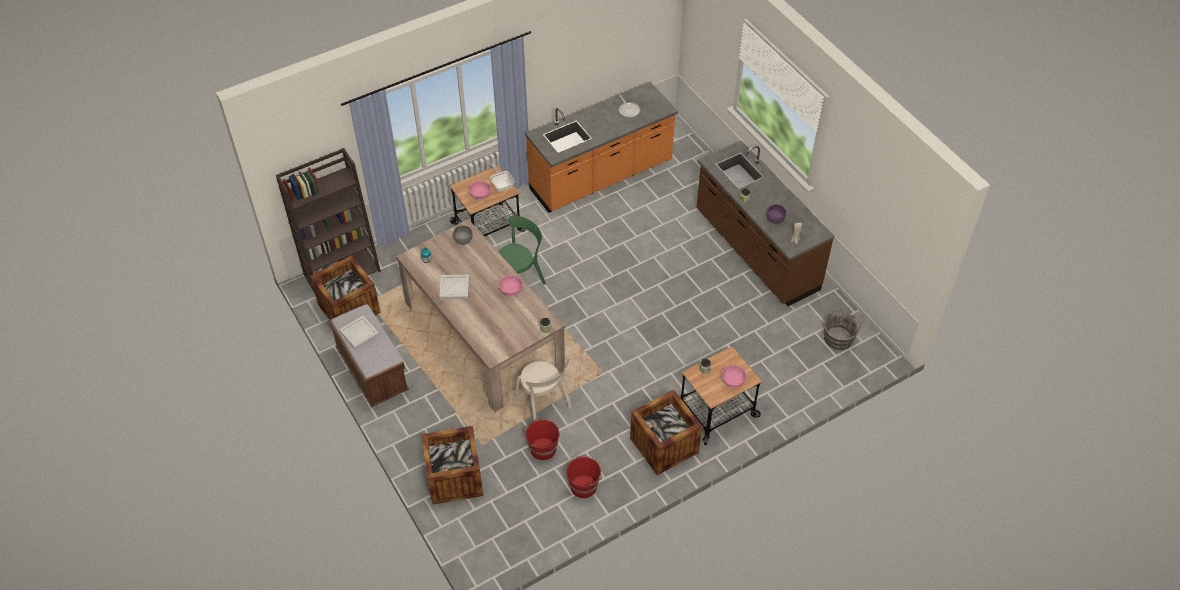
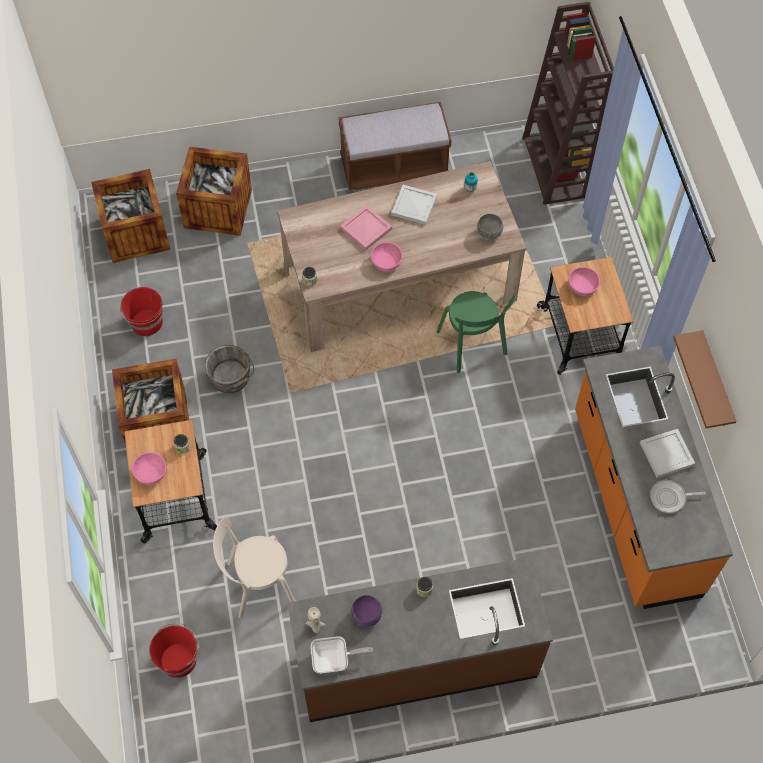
camera: 110 degrees right, 10 degrees up
crate [310,255,381,320] -> crate moved to [91,169,170,263]
white tray [339,315,379,349] -> white tray moved to [640,429,695,478]
frying pan [490,164,515,192] -> frying pan moved to [311,636,373,673]
beige chair [513,358,572,422] -> beige chair moved to [213,517,295,618]
red bucket [524,418,559,460] -> red bucket moved to [149,623,199,678]
grey bucket [824,311,861,350] -> grey bucket moved to [205,345,254,393]
none -> pink tray [340,205,392,250]
none -> brown shelf [673,330,737,428]

